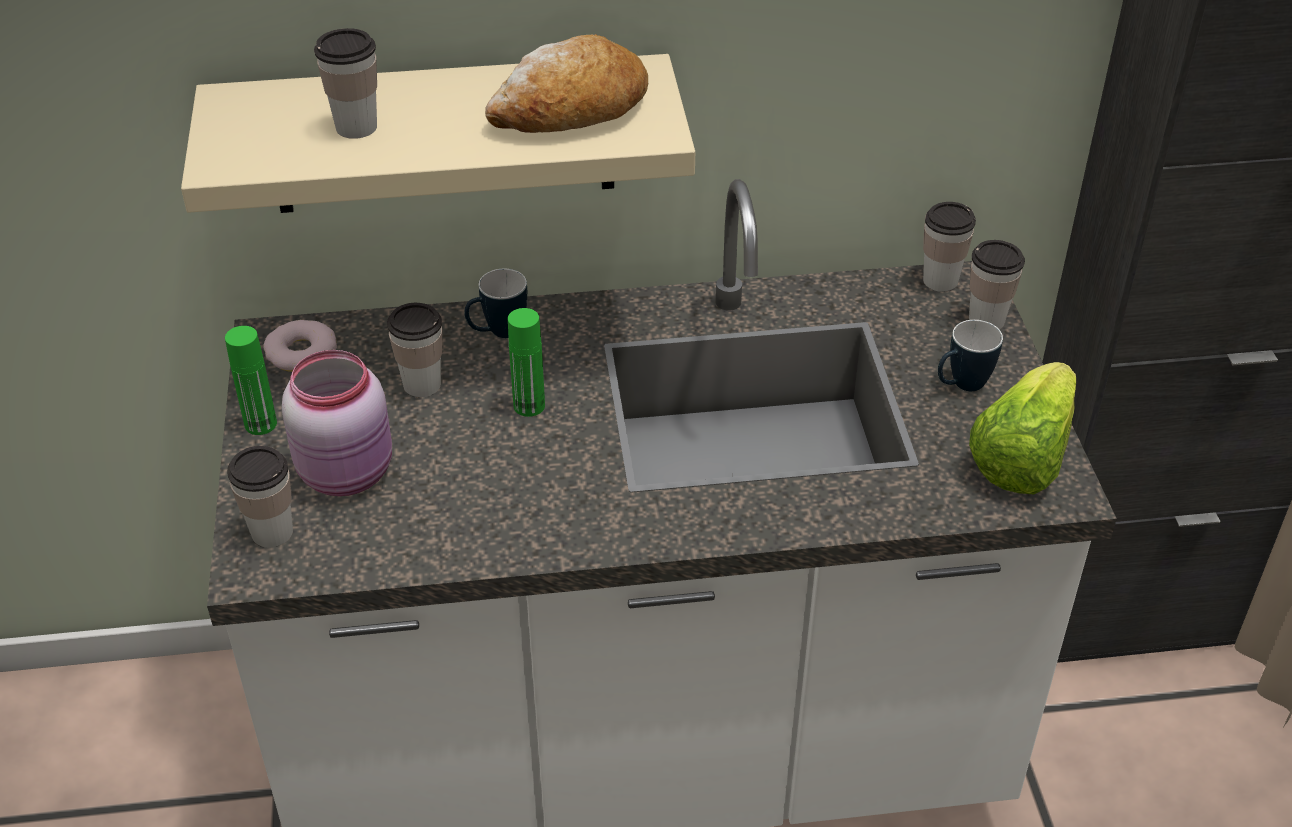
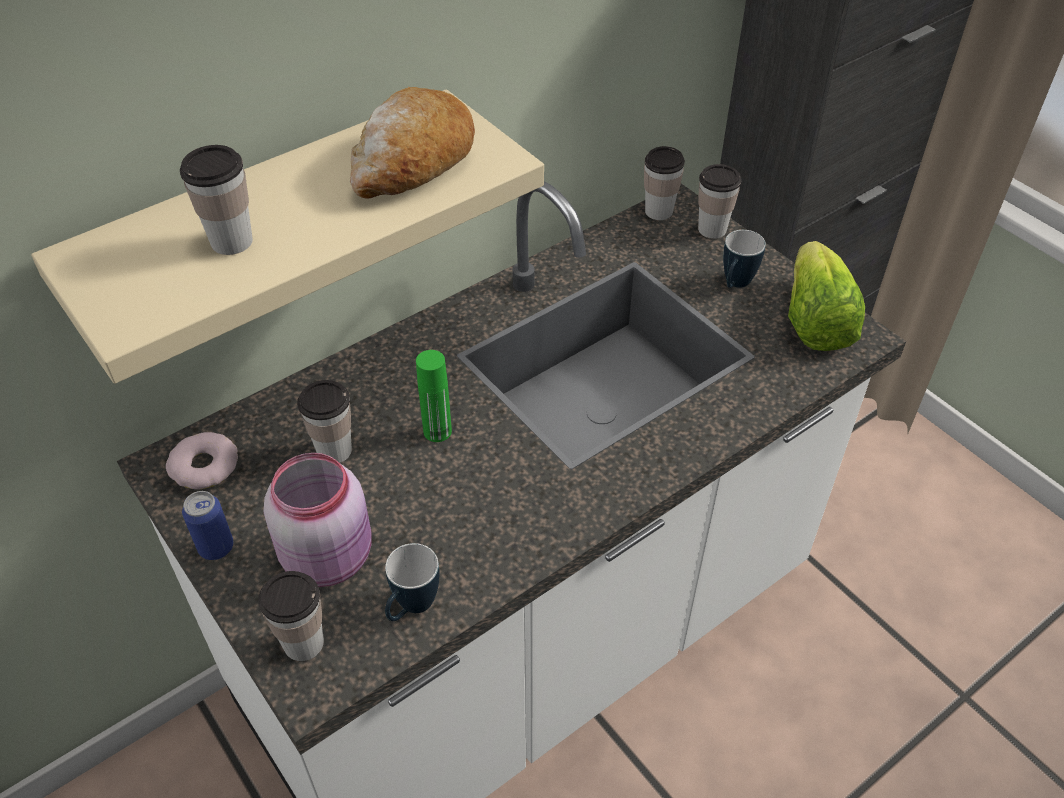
camera: 30 degrees left, 5 degrees up
green bottle [225,326,277,435] -> can [182,491,234,560]
mug [464,269,527,338] -> mug moved to [385,543,440,621]

